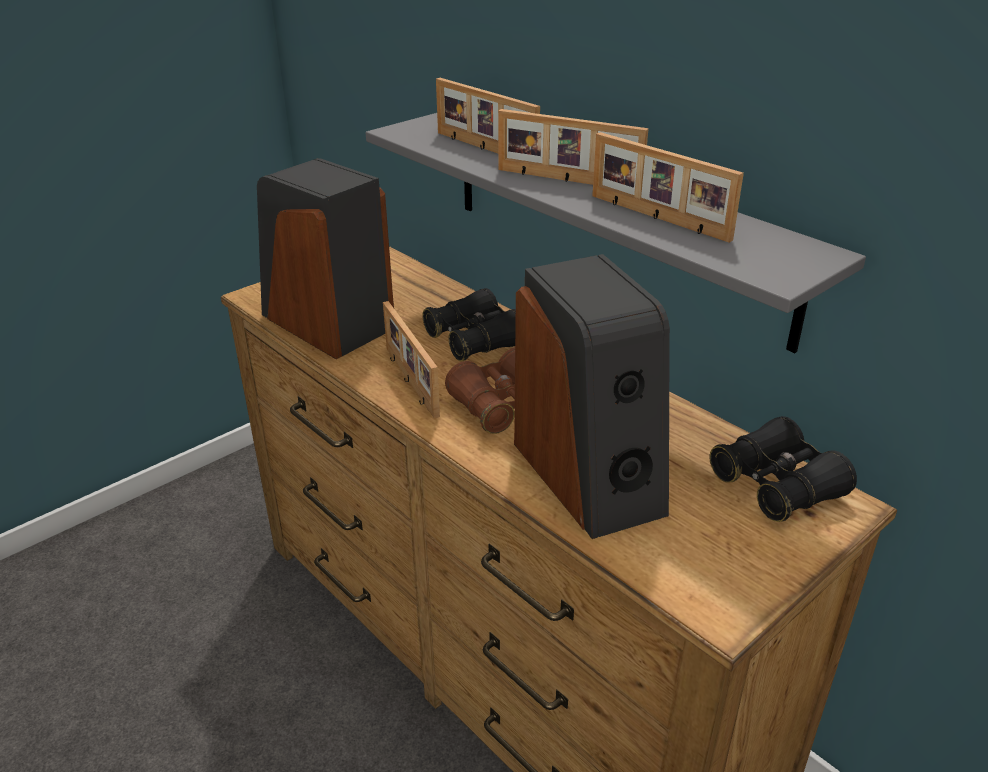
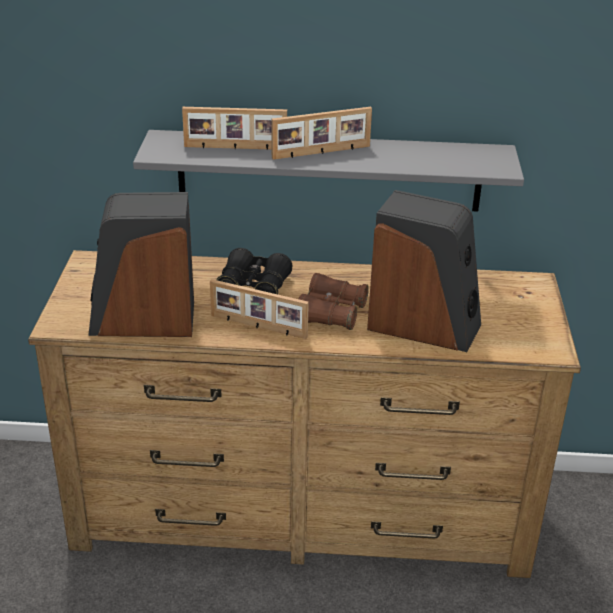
camera: 45 degrees left, 0 degrees up
picture frame [592,132,744,243] -> none
black binoculars [709,416,857,522] -> none

